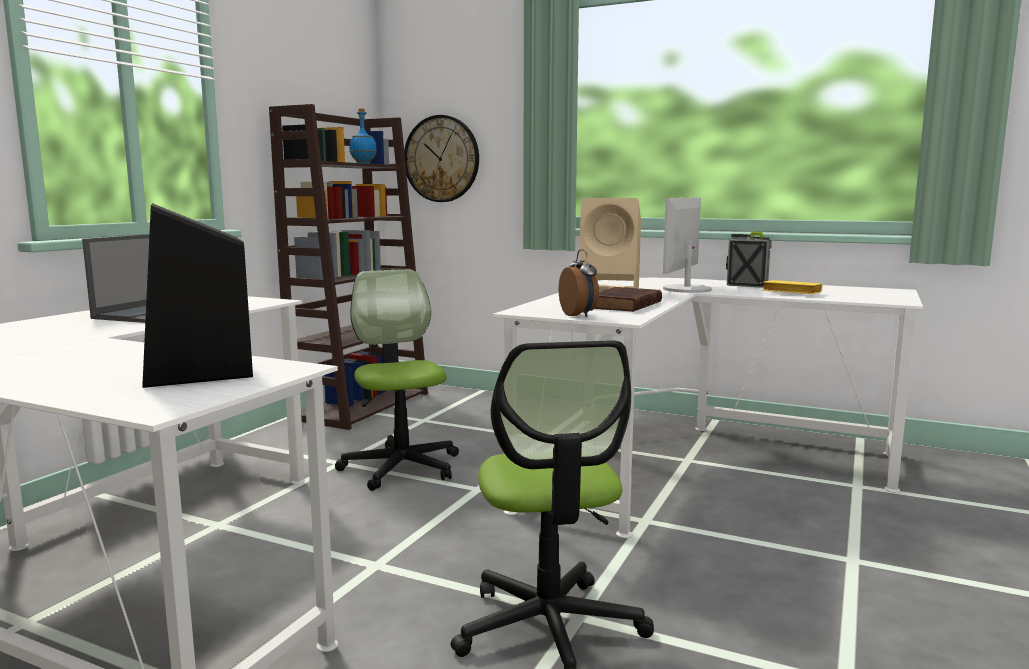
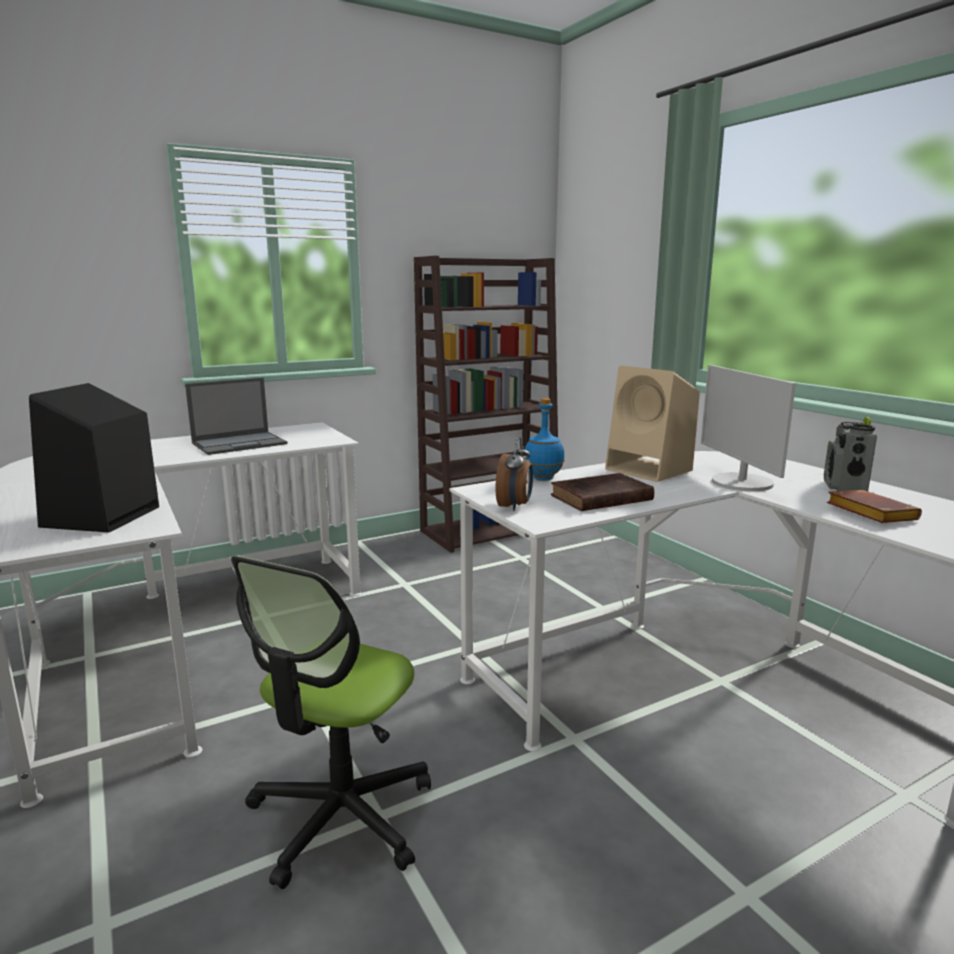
camera: 35 degrees right, 5 degrees up
office chair [335,269,459,491] -> none
blue bottle [349,108,377,164] -> blue bottle moved to [524,398,565,481]
wall clock [404,115,479,202] -> none
monitor [663,197,712,293] -> monitor turned 75 degrees counterclockwise [701,365,796,491]
radio [726,232,772,288] -> radio turned 135 degrees counterclockwise [824,417,877,491]
yellow book [762,280,822,294] -> brown book [827,490,922,523]

